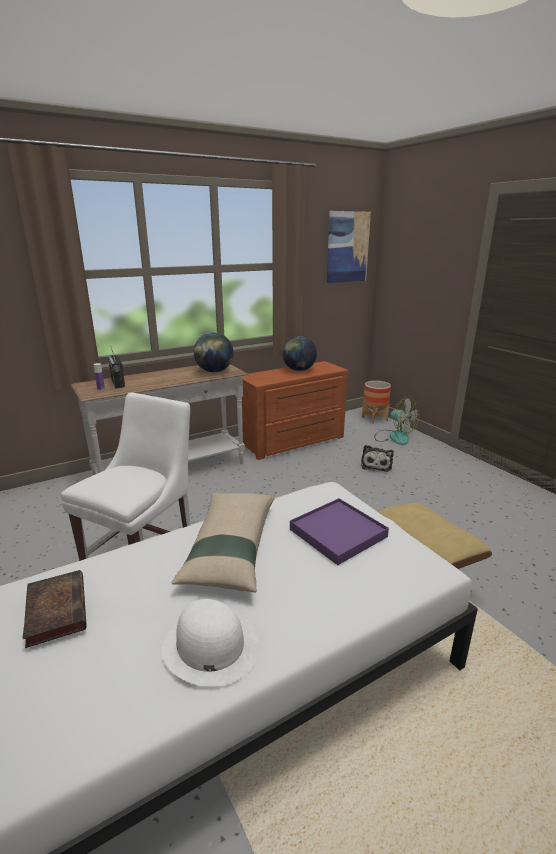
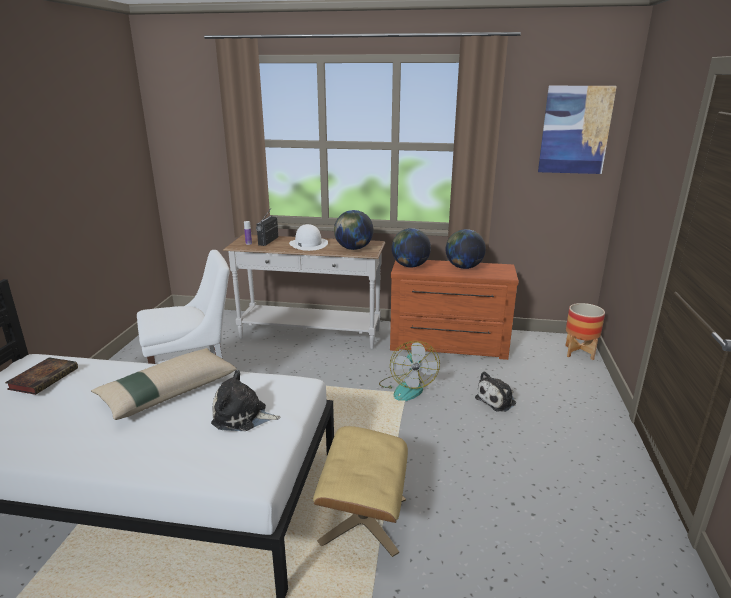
camera: 40 degrees right, 0 degrees up
white hat [162,599,259,687] -> white hat moved to [289,224,328,251]
purple tray [290,498,389,565] -> plush toy [211,370,281,431]
fan [374,397,419,445] -> fan moved to [379,341,440,401]
none -> globe [392,228,431,268]

